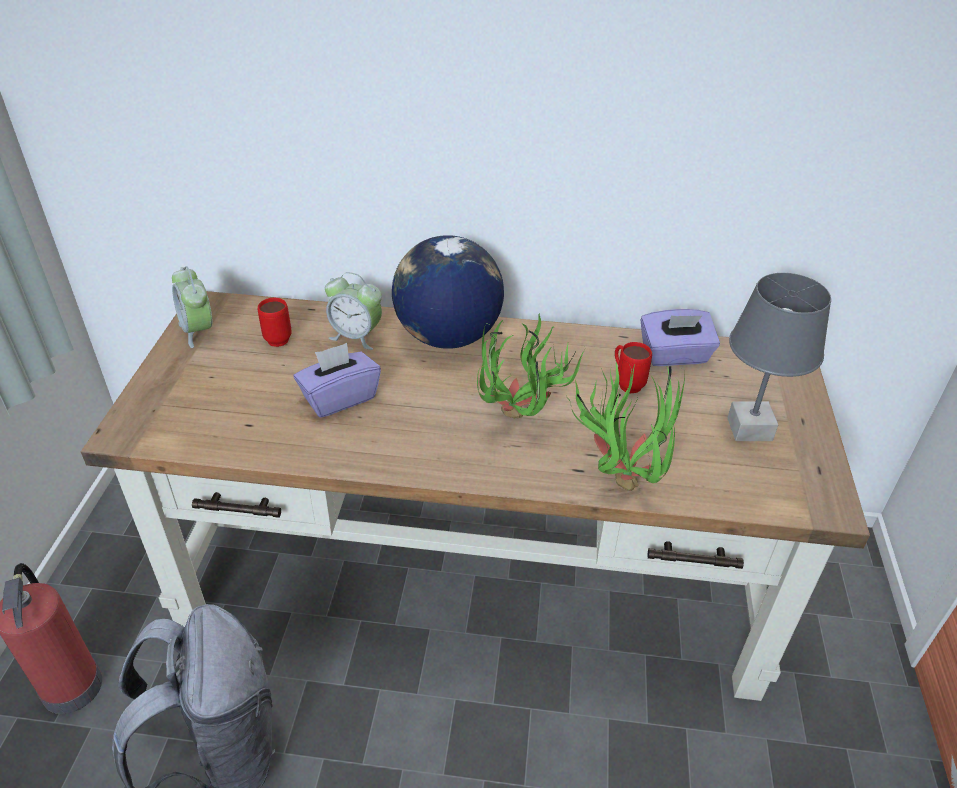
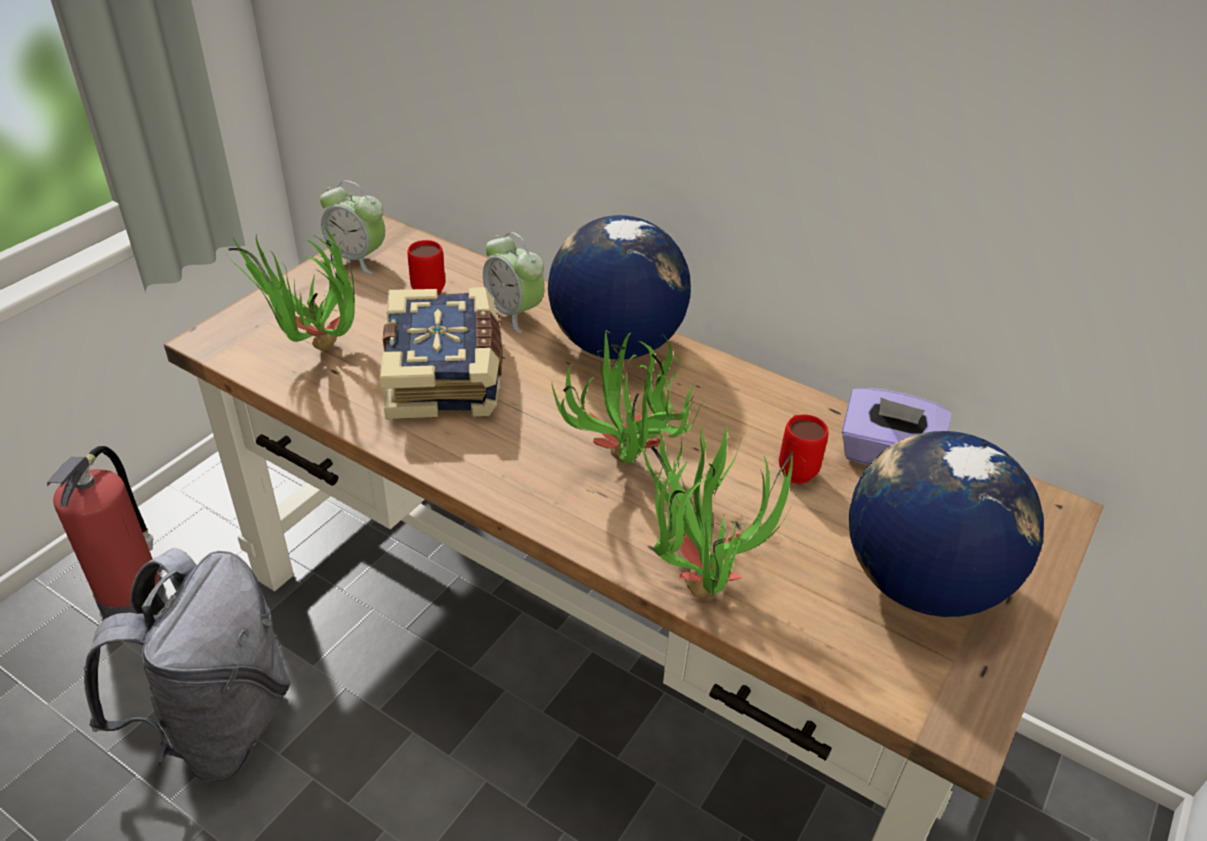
camera: 25 degrees right, 0 degrees up
alarm clock [172,266,212,348] -> alarm clock turned 60 degrees counterclockwise [320,180,385,274]
purple tissue box [294,343,381,418] -> book [380,287,502,419]
grey table lamp [727,273,831,441] -> globe [849,431,1044,617]
none -> potted plant [226,226,355,351]

